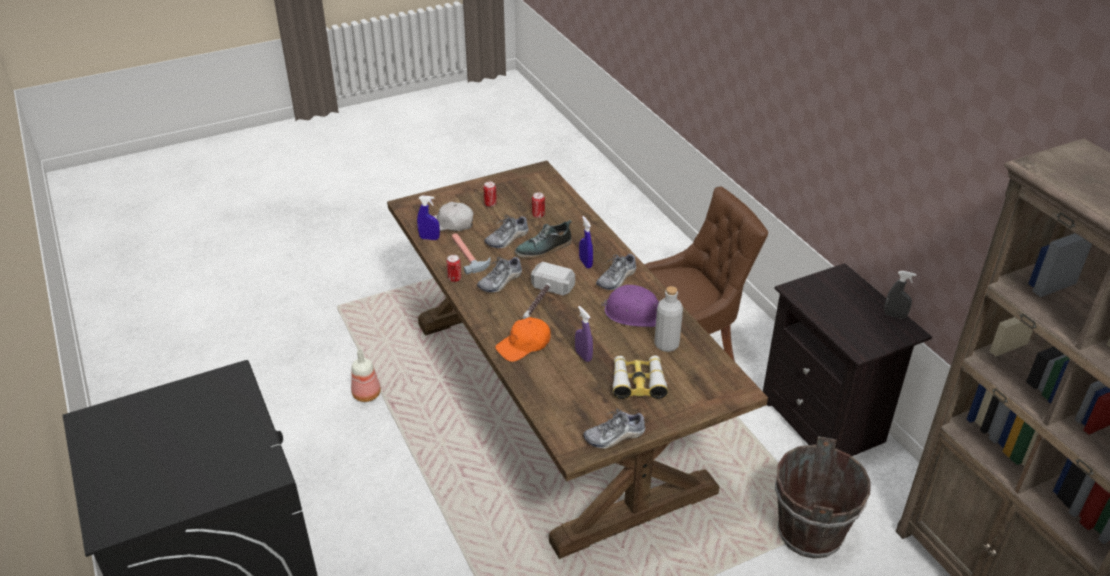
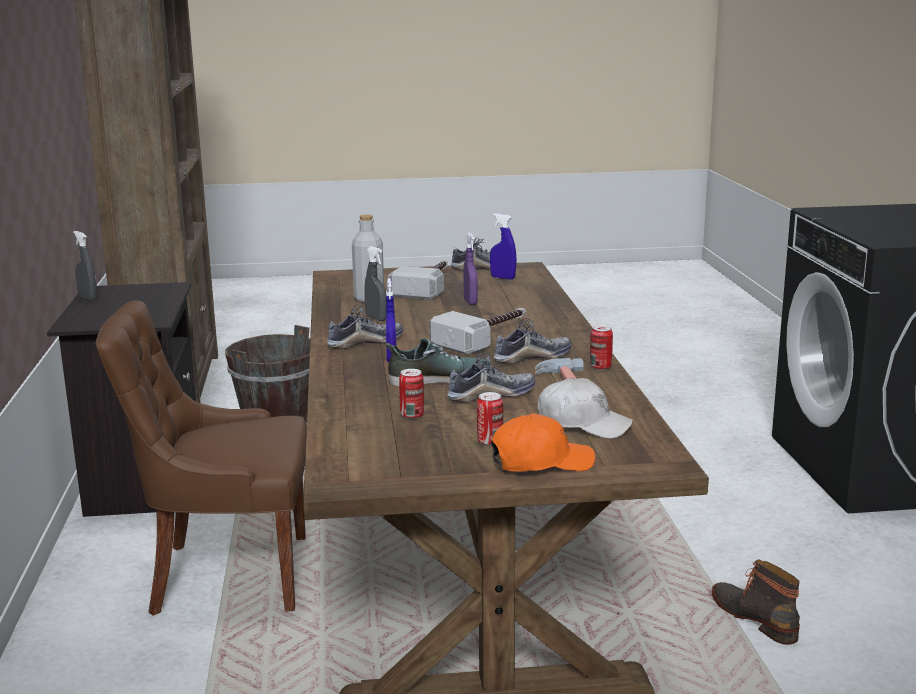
camera: 160 degrees left, 20 degrees down
bottle [351,349,381,402] -> boot [712,560,800,645]
blue spray bottle [417,196,440,240] -> blue spray bottle moved to [490,213,517,280]
orange cap [495,317,551,362] -> orange cap moved to [491,413,595,472]
purple hard hat [601,285,659,327] -> grey spray bottle [364,246,386,321]
binoculars [613,356,668,399] -> hammer [388,260,448,299]

